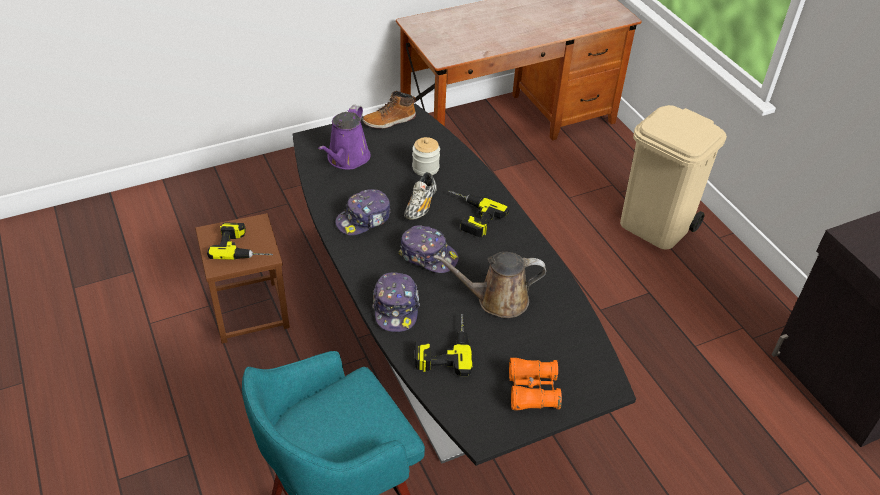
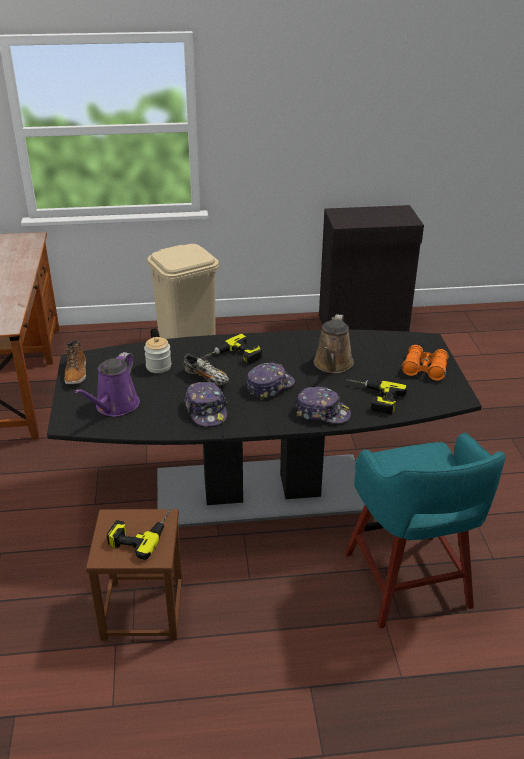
camera: 70 degrees left, 10 degrees down
purple watering can [318,105,371,170] -> purple watering can turned 75 degrees clockwise [74,352,140,417]

